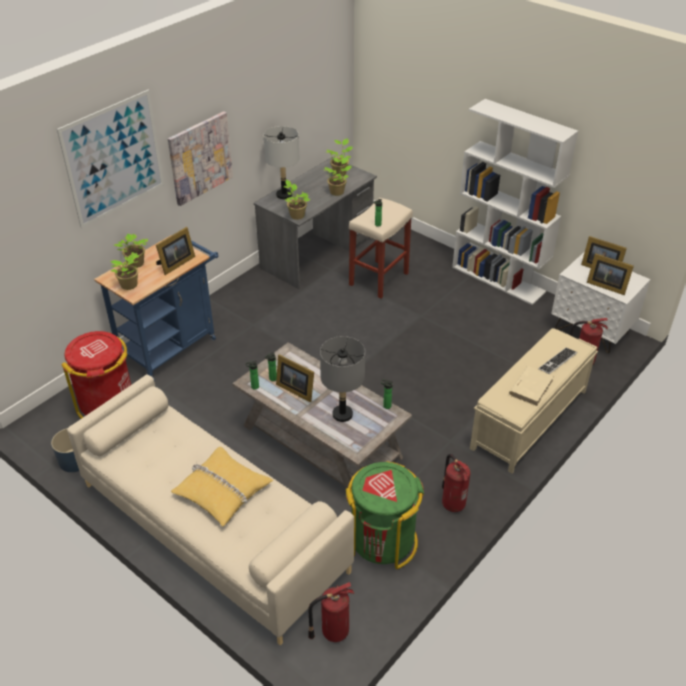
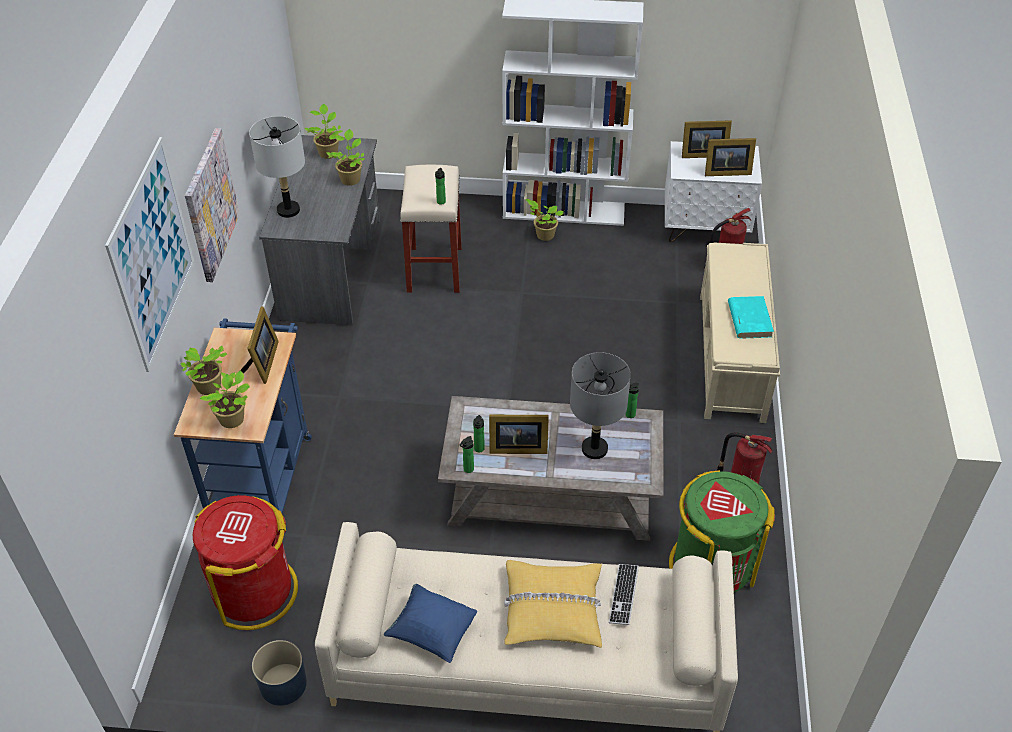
camera: 35 degrees left, 5 degrees up
potted plant [284,180,310,220] -> potted plant moved to [526,199,564,241]
fire extinguisher [308,582,354,642] -> none
beige book [509,366,554,406] -> turquoise book [728,296,774,339]
keyboard [538,348,577,374] -> keyboard moved to [609,564,639,625]
none -> blue pillow [384,584,477,663]

